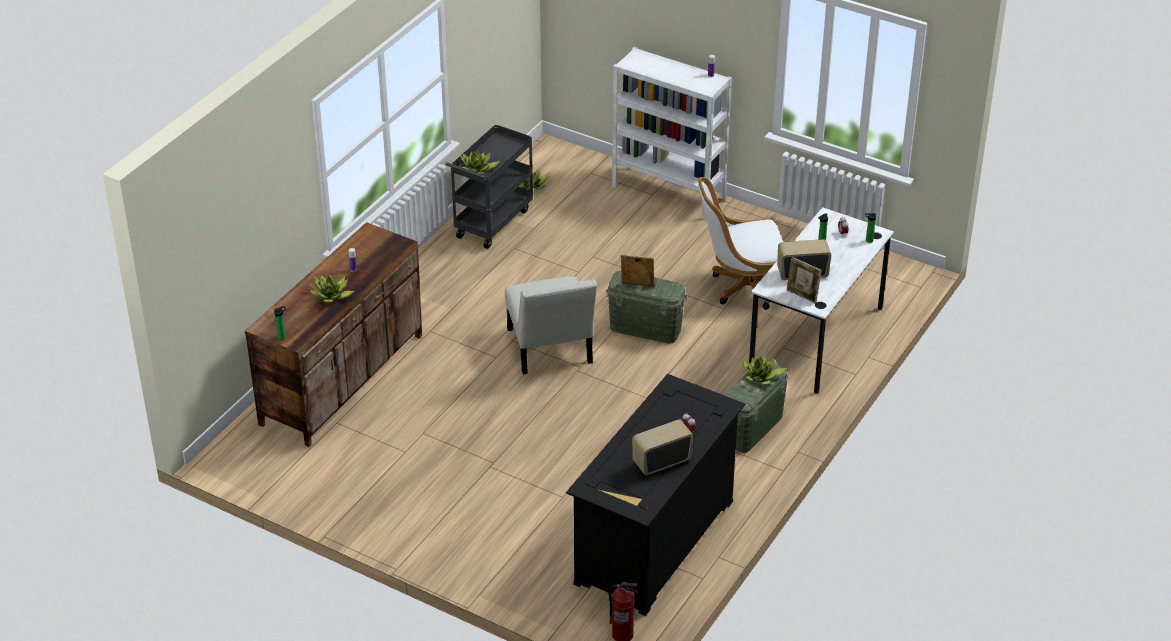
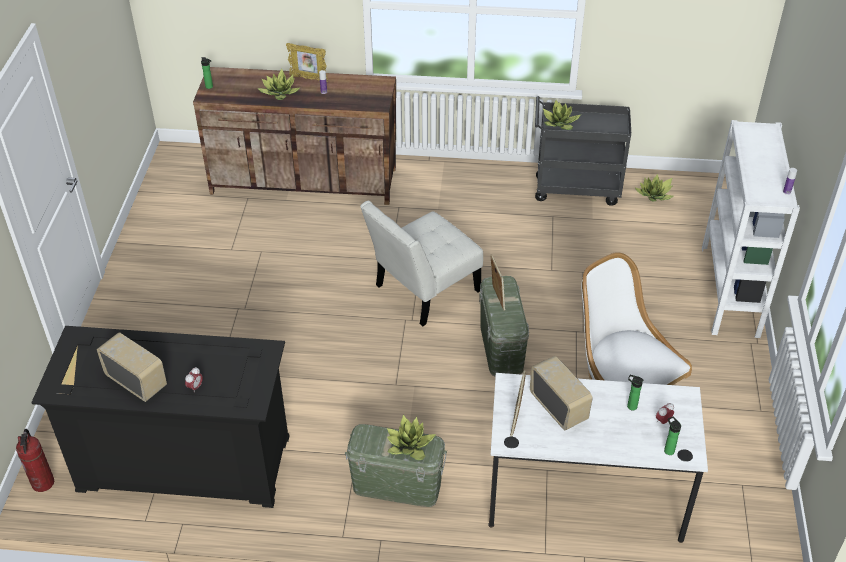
camera: 65 degrees right, 5 degrees up
none -> picture frame [286,43,328,82]

